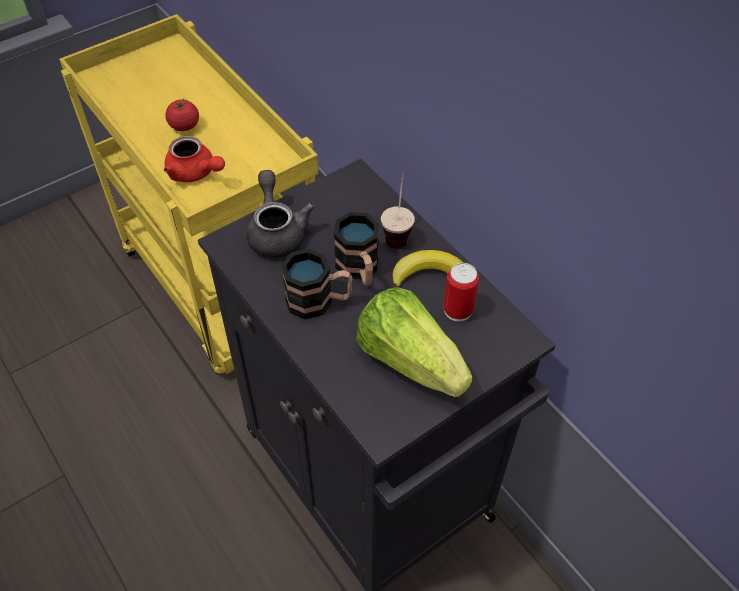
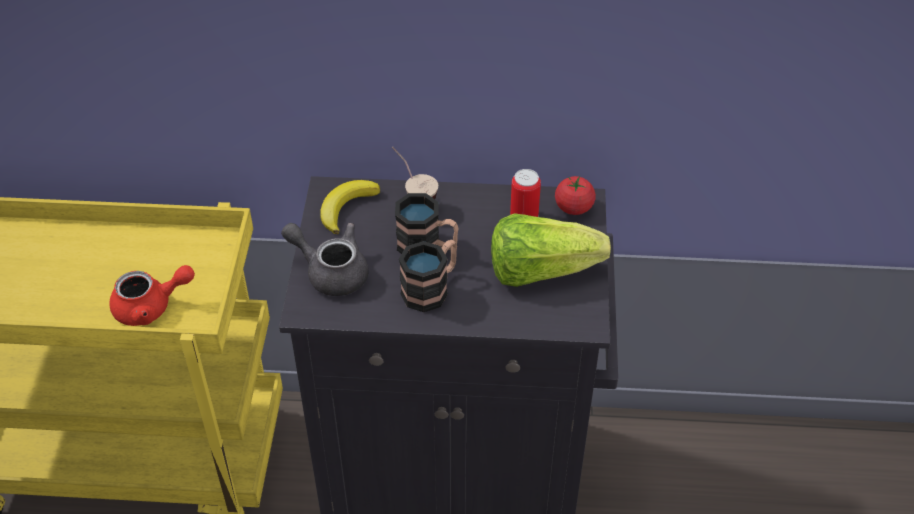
camera: 50 degrees left, 5 degrees down
tomato [165,99,199,131] -> tomato moved to [555,176,596,215]
banana [392,250,463,288] -> banana moved to [320,180,380,234]

